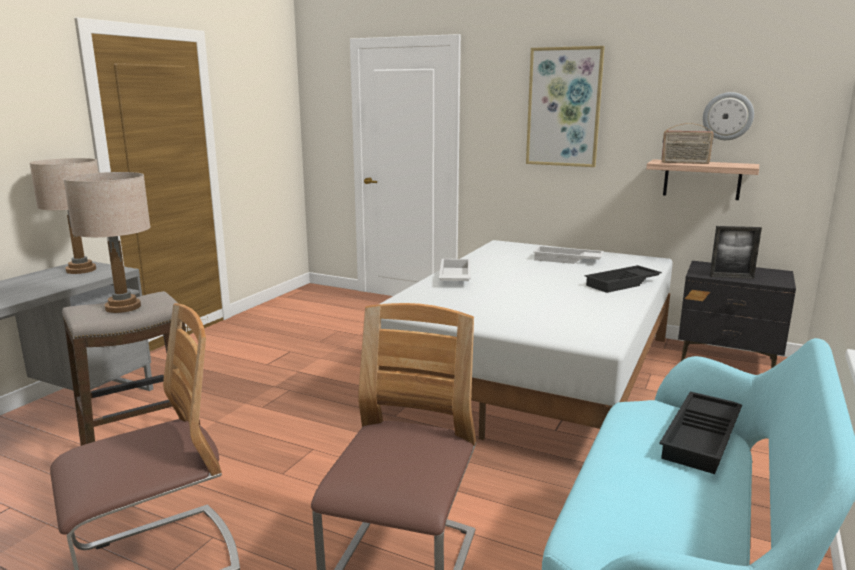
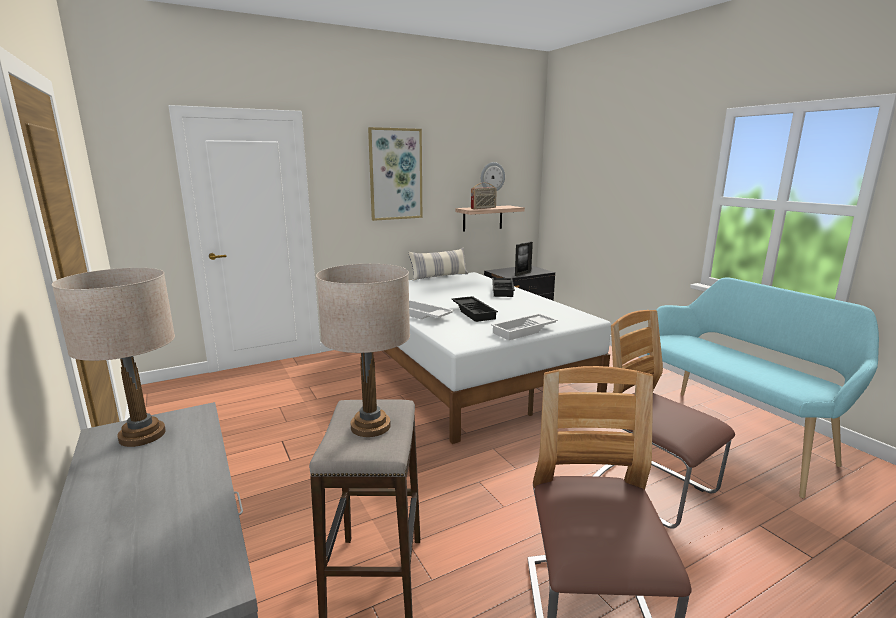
camera: 55 degrees left, 0 degrees up
white tray [533,246,604,264] -> white tray moved to [491,313,558,340]
black tray [659,391,742,474] -> black tray moved to [452,296,498,322]
none -> pillow [408,248,468,281]

